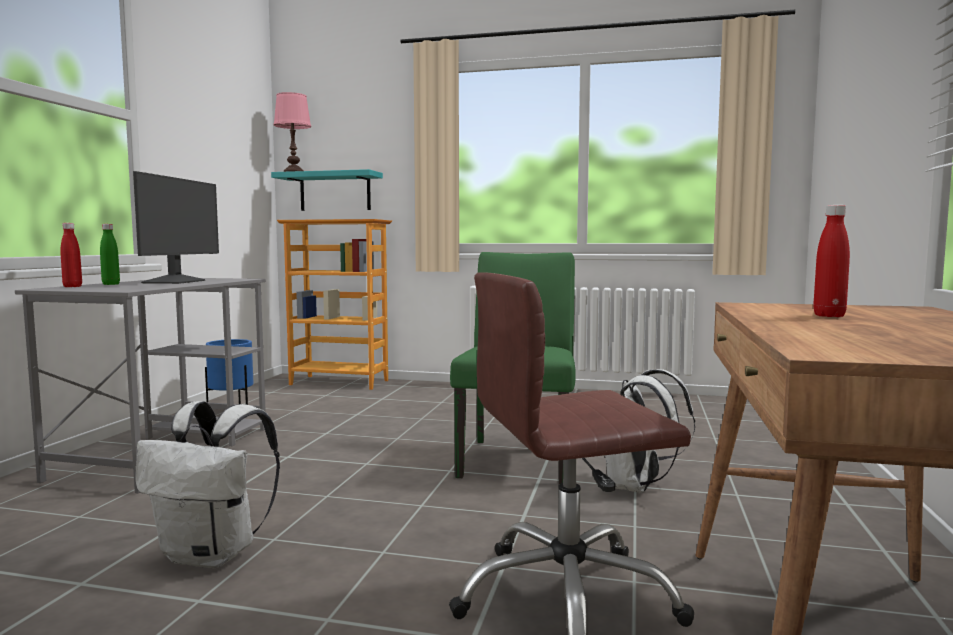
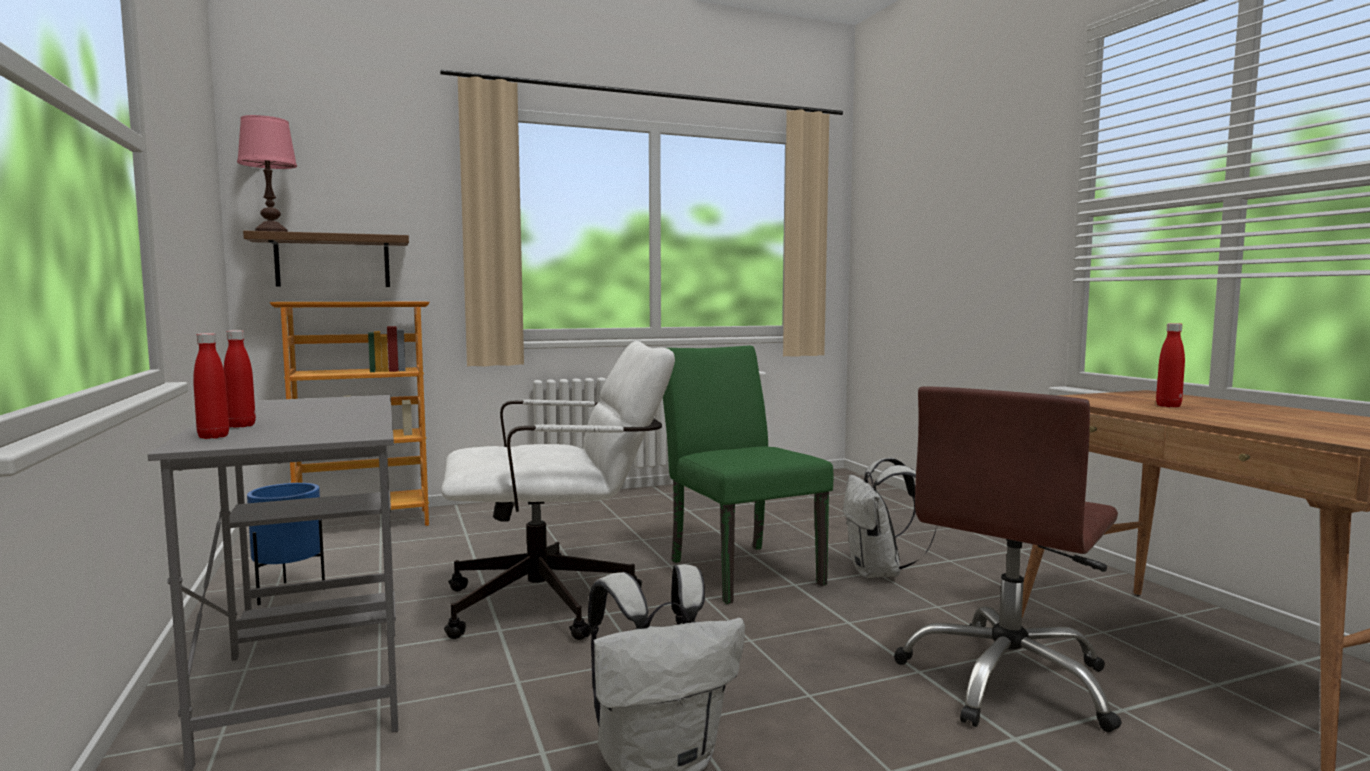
camera: 35 degrees left, 0 degrees up
green bottle [100,224,120,285] -> red bottle [224,330,256,428]
monitor [133,171,219,284] -> none
turquoise shelf [271,169,383,211] -> brown shelf [243,231,409,287]
none -> white office chair [441,341,675,640]

